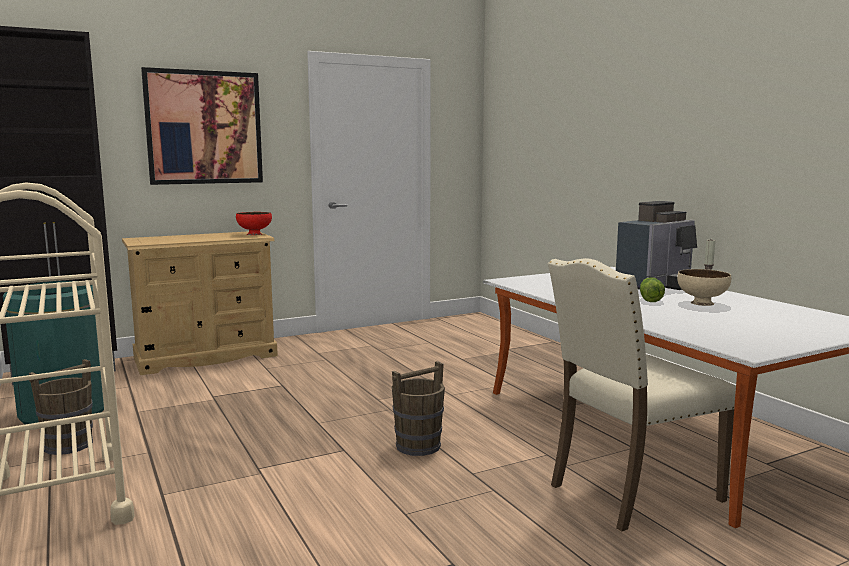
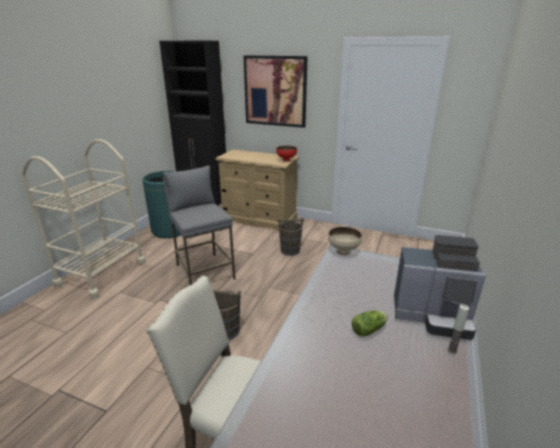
camera: 50 degrees right, 15 degrees up
brown bucket [29,359,93,455] -> brown bucket moved to [277,217,304,256]
beige bowl [677,269,731,306] -> beige bowl moved to [328,227,362,255]
none -> grey stool [163,165,236,285]

